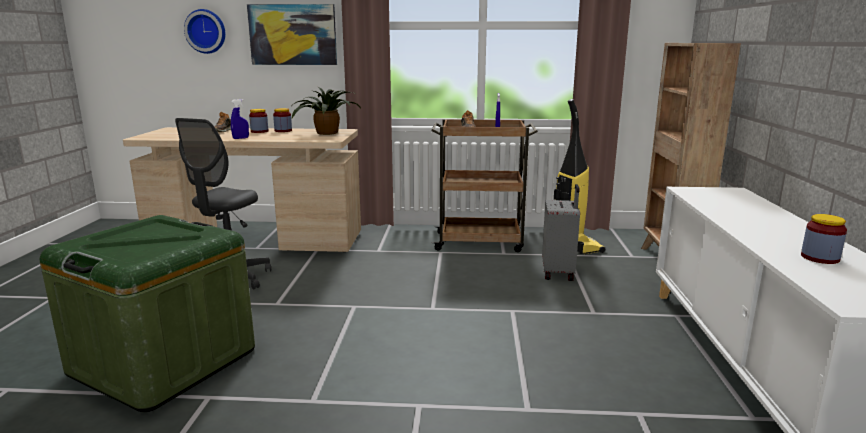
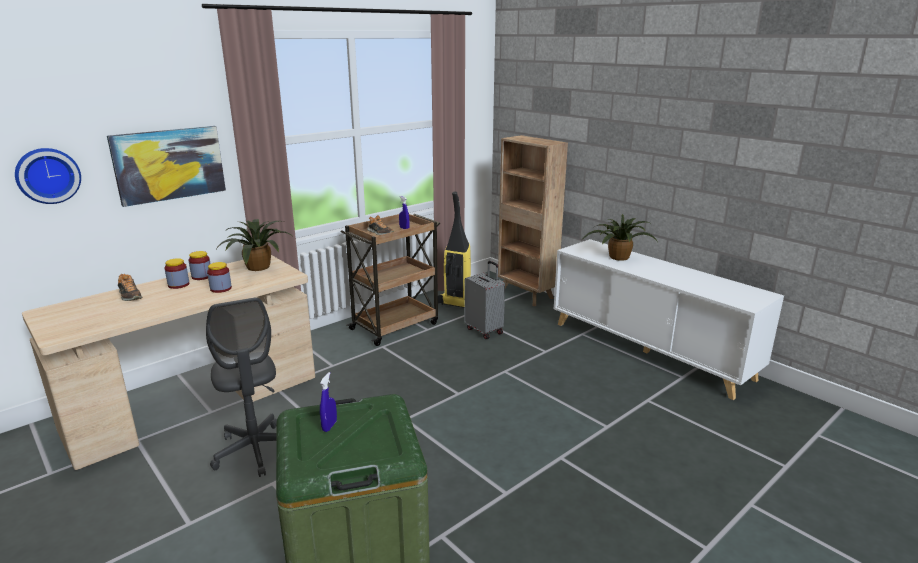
camera: 45 degrees left, 5 degrees up
blue spray bottle [231,99,249,139] -> blue spray bottle moved to [320,372,337,432]
jar [801,214,847,264] -> jar moved to [207,262,232,293]
none -> potted plant [582,214,657,261]

